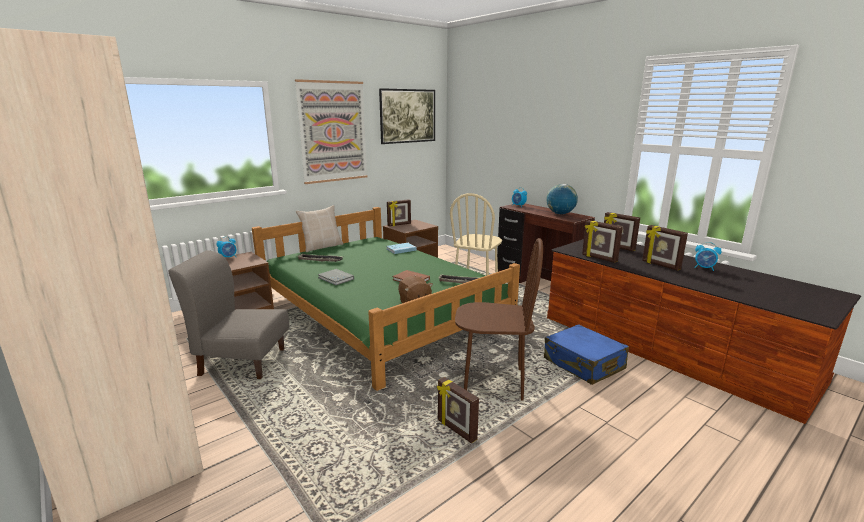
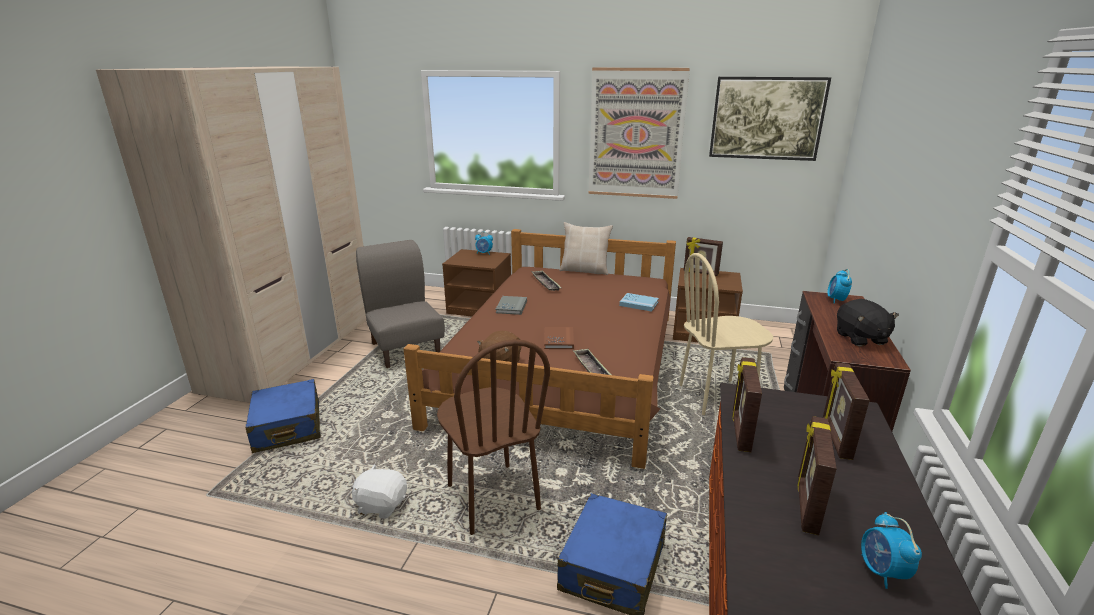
camera: 55 degrees right, 5 degrees up
green bed [252,207,520,391] -> brown bed [403,229,676,469]
picture frame [437,377,479,443] -> white plush toy [352,464,407,519]
globe [546,184,578,214] -> black plush toy [837,299,899,347]
none -> blue suitcase [245,379,321,453]

